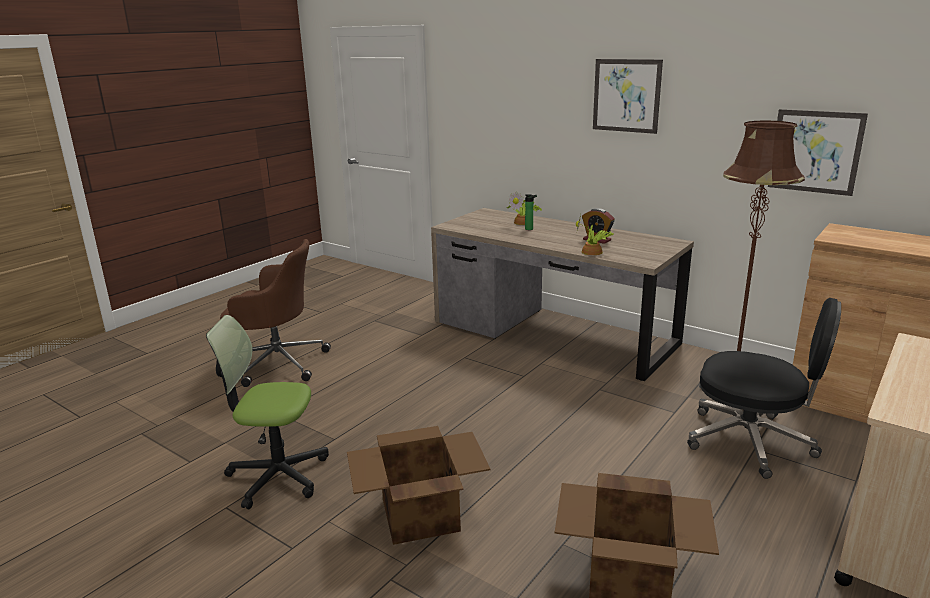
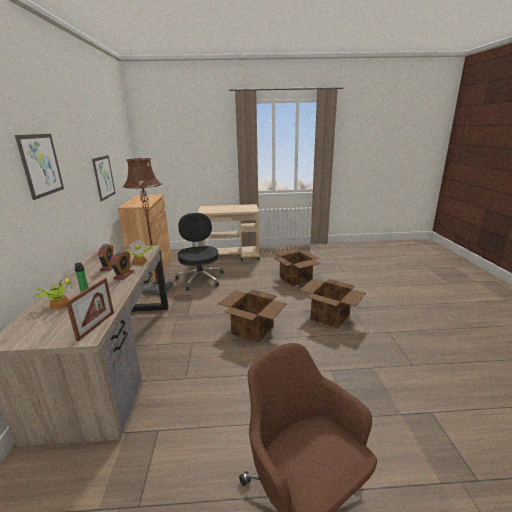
camera: 130 degrees left, 0 degrees up
office chair [206,315,329,509] -> none
none -> picture frame [66,278,114,341]
none -> alarm clock [110,251,134,280]
none -> cardboard box [218,289,287,343]

